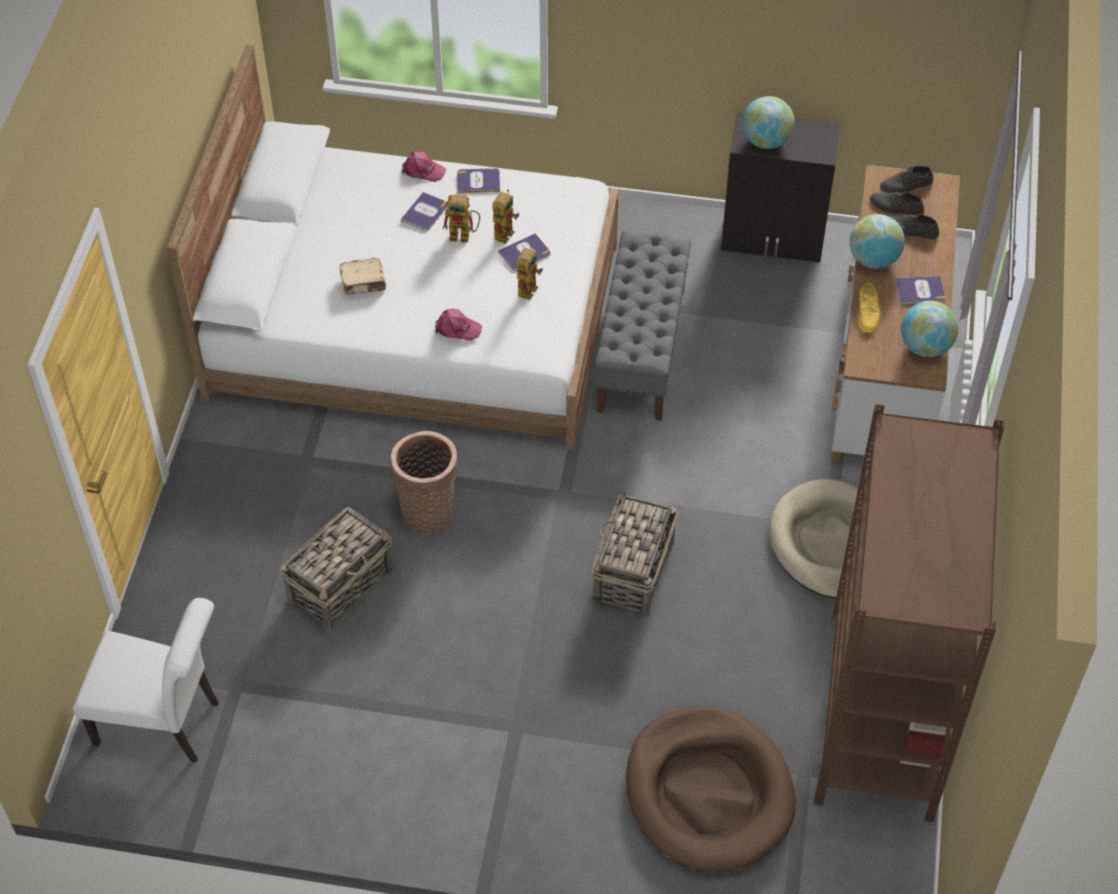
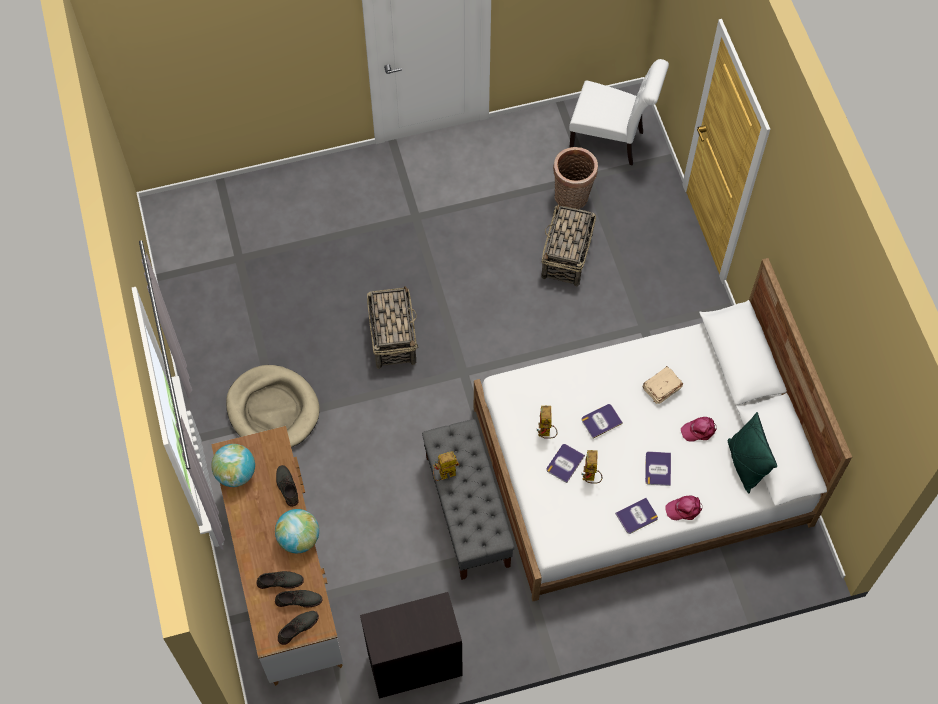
camera: 155 degrees right, 10 degrees up
white chair [73,598,219,763] -> white chair turned 150 degrees counterclockwise [569,59,669,166]
basket [391,431,458,534] -> basket moved to [553,147,598,209]
pink cap [435,309,482,341] -> pink cap moved to [681,417,717,442]
toy robot [442,195,480,243] -> toy robot moved to [433,451,459,481]
brown dog bed [626,706,796,872] -> none
globe [742,96,795,149] -> none
brown bookcase [814,404,1005,822] -> none
yellow shoe [858,283,880,334] -> grey shoe [276,465,299,507]
book [895,276,946,304] -> book moved to [581,404,623,439]
none -> green pillow [728,412,777,493]

